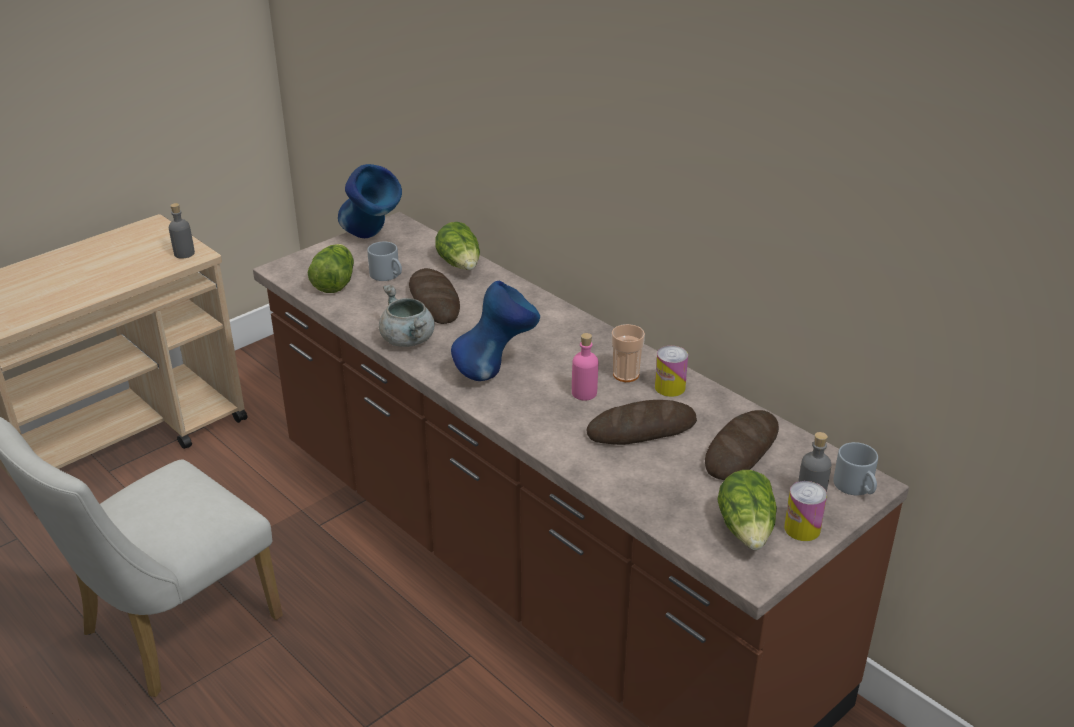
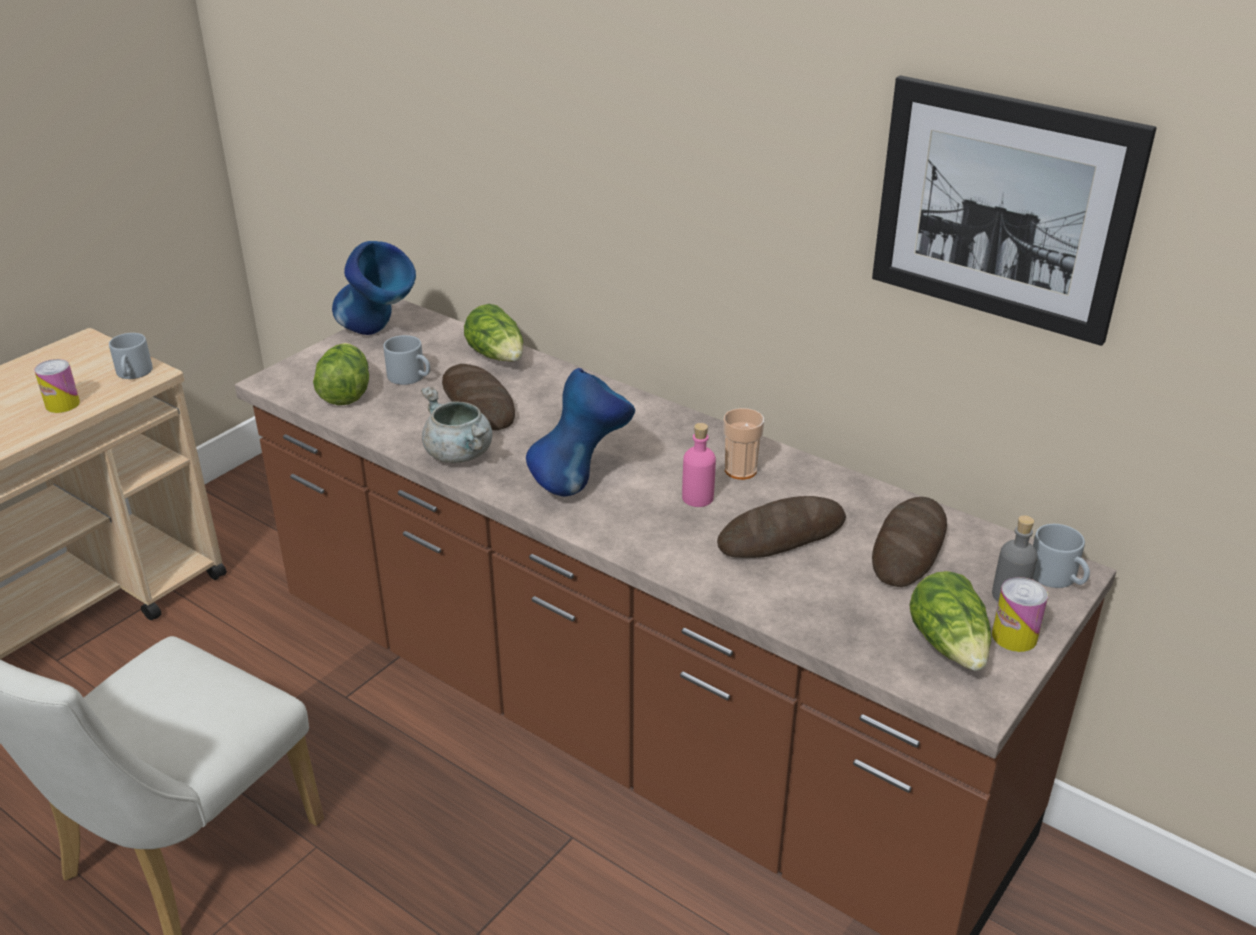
camera: 10 degrees left, 0 degrees up
grey bottle [169,203,195,259] -> grey mug [109,333,153,379]
can [655,346,688,397] -> can moved to [34,359,80,413]
none -> picture [872,76,1157,346]

